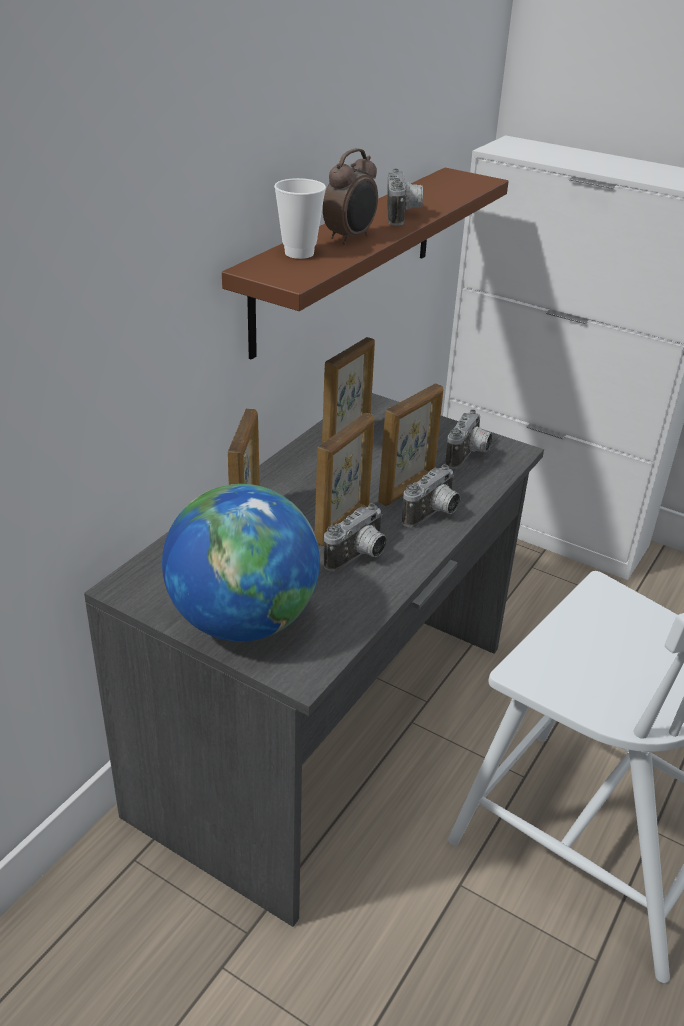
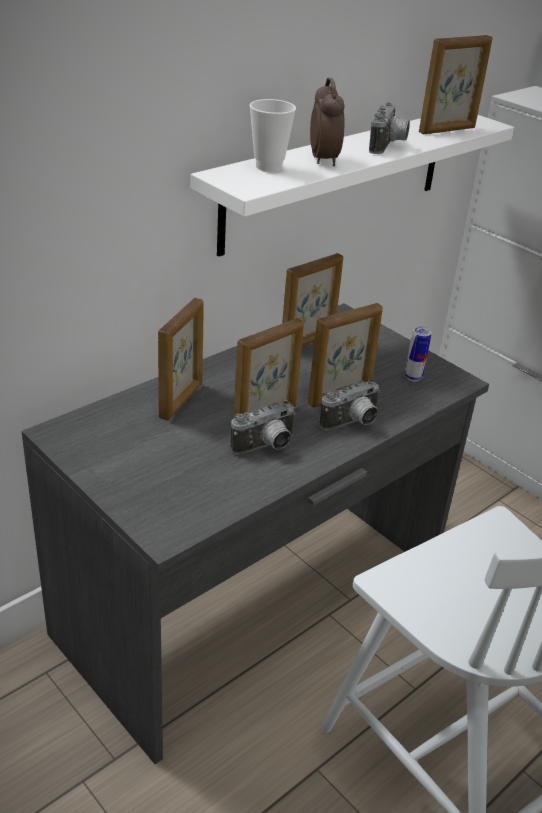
camera: 15 degrees right, 0 degrees up
globe [162,484,320,642] -> none
brown shelf [222,168,509,360] -> white shelf [190,115,514,257]
alarm clock [323,148,378,244] -> alarm clock turned 60 degrees counterclockwise [310,78,344,166]
camera [446,409,493,469] -> can [405,326,432,382]
none -> picture frame [419,35,493,134]

